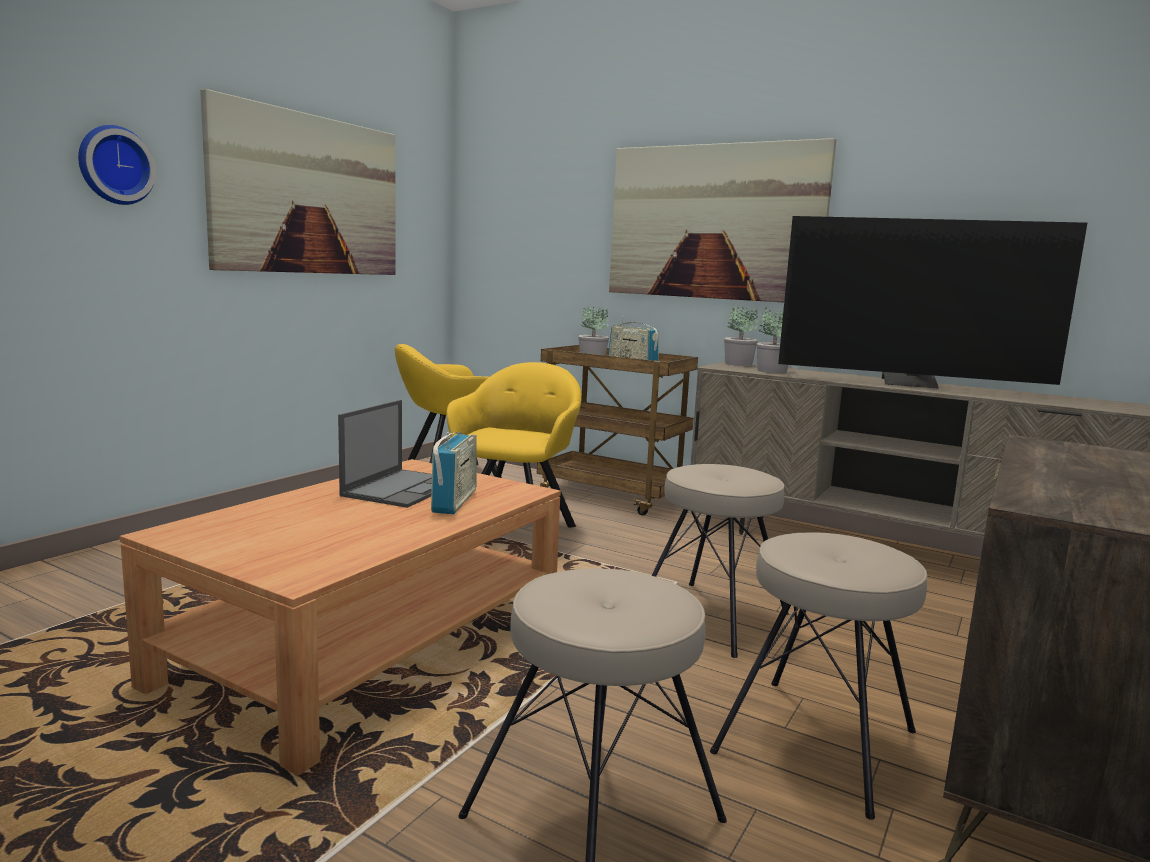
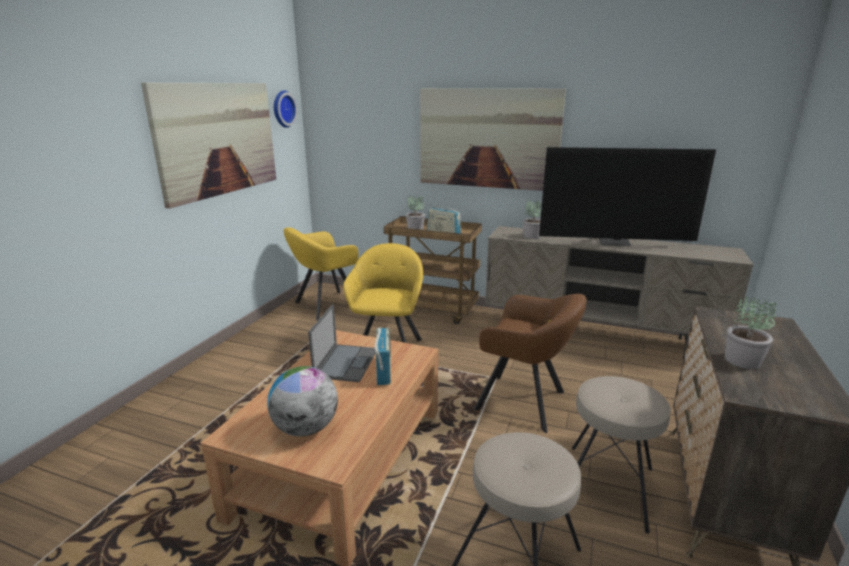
camera: 10 degrees left, 10 degrees up
wall clock [78,125,156,205] -> wall clock moved to [274,91,298,128]
beige stool [651,464,789,658] -> brown armchair [474,294,587,433]
potted plant [724,305,758,366] -> potted plant moved to [725,296,777,369]
none -> globe [267,366,338,437]

